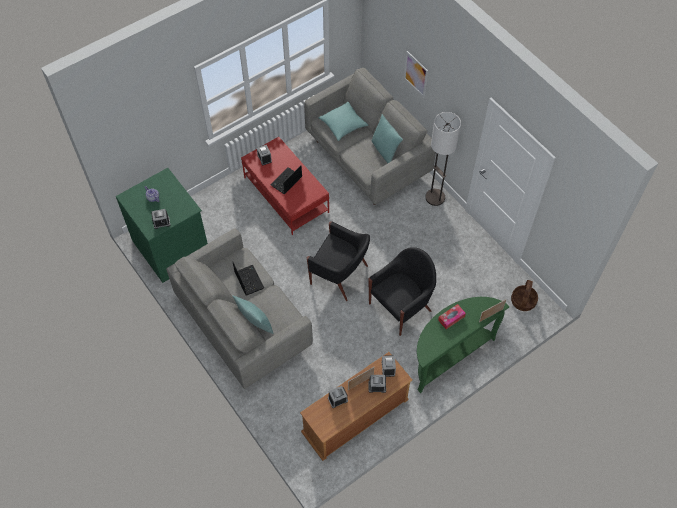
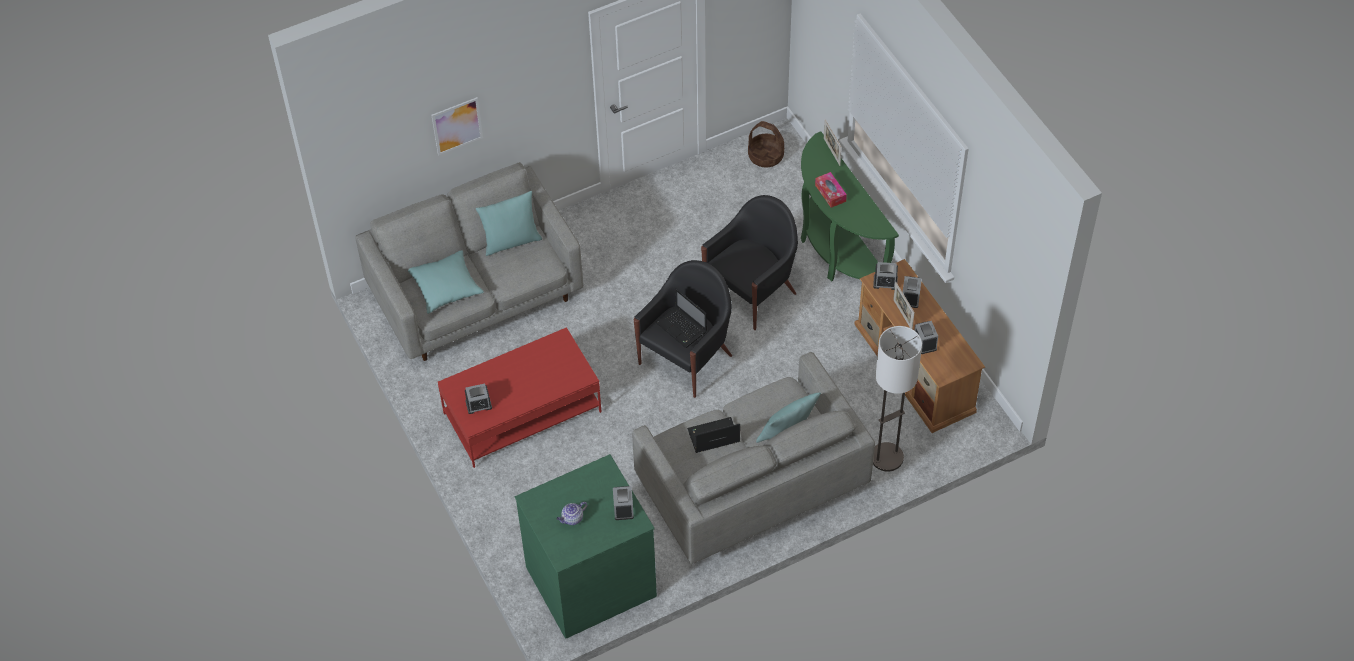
camera: 80 degrees left, 5 degrees down
laptop [271,165,302,194] -> laptop moved to [655,288,707,348]
black armchair [369,247,436,336] -> black armchair turned 75 degrees clockwise [701,195,798,330]
floor lamp [425,112,461,206] -> floor lamp moved to [873,326,922,472]

